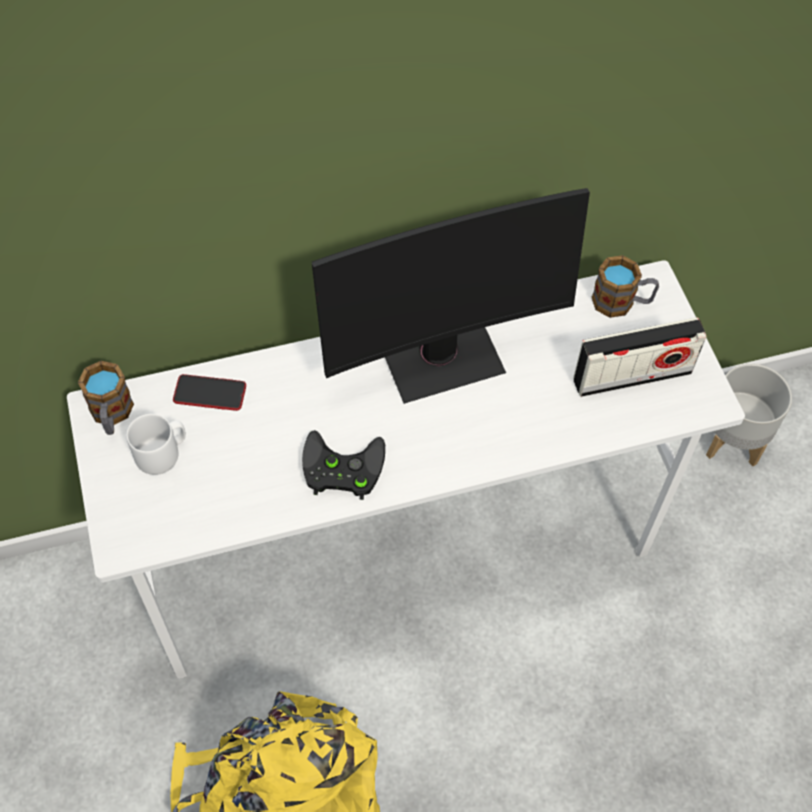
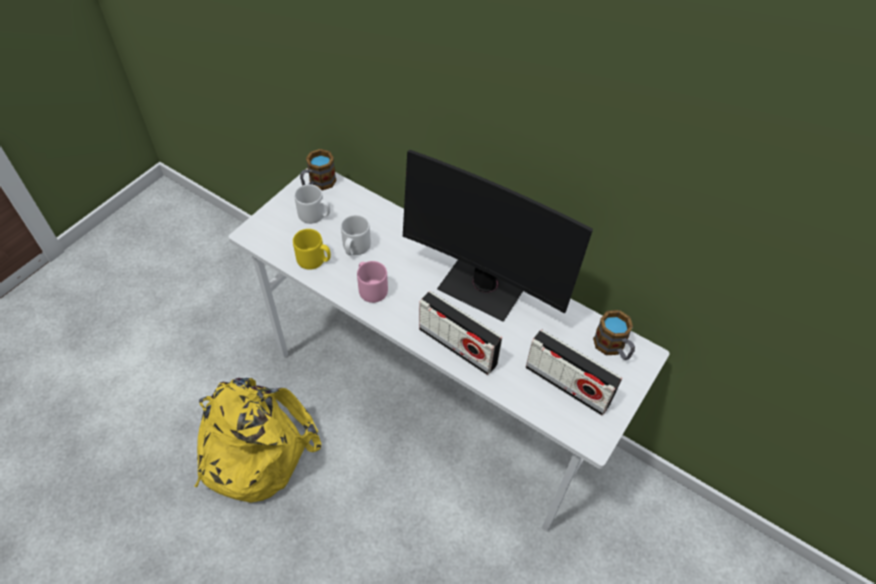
camera: 50 degrees right, 5 degrees down
phone [173,374,246,411] -> none
black game controller [302,430,385,500] -> pink mug [357,261,388,303]
grey planter [706,364,792,466] -> none
none -> yellow mug [293,229,331,270]
none -> white mug [341,215,371,256]
none -> radio [419,291,502,375]

